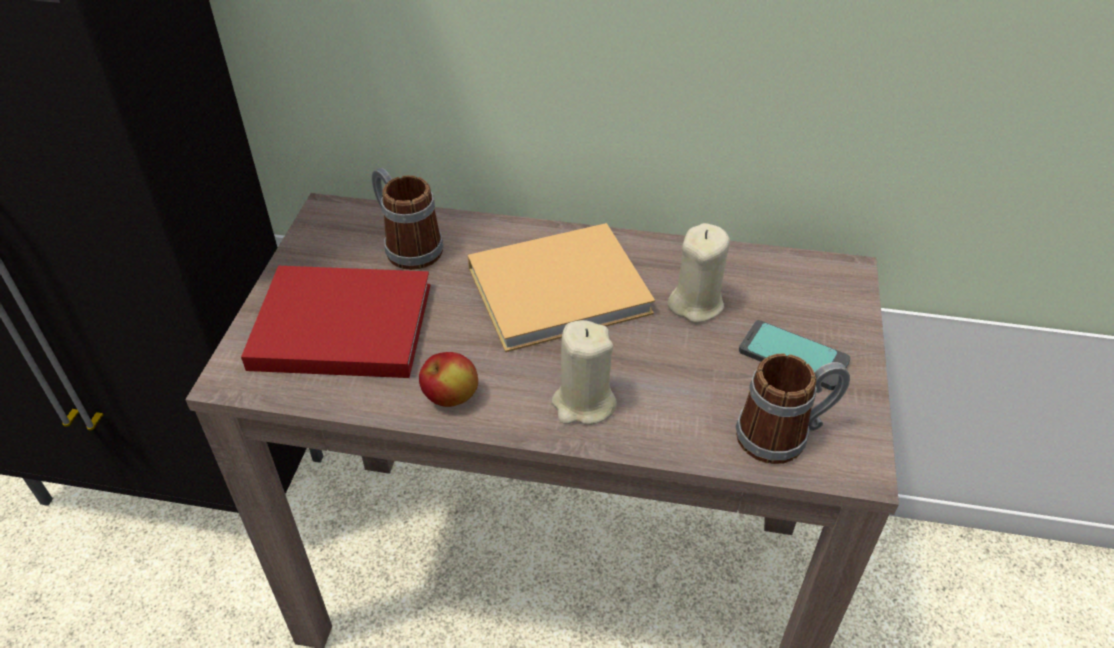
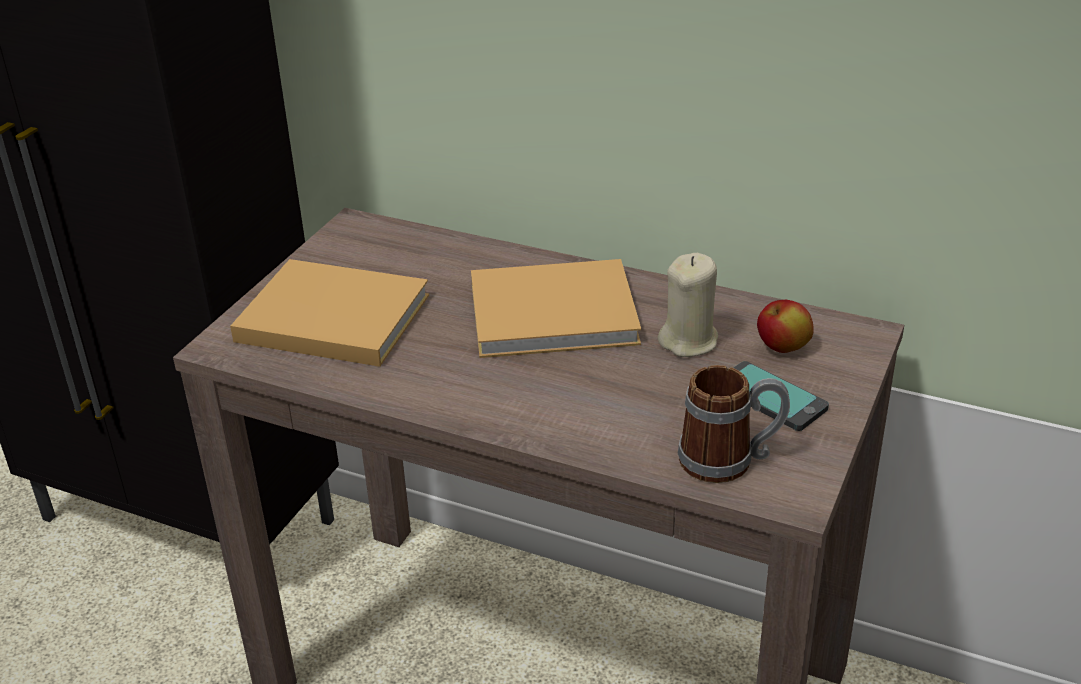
camera: 15 degrees right, 10 degrees down
red book [241,266,430,378] -> beige book [230,259,429,367]
mug [372,168,444,270] -> none
apple [419,352,478,407] -> apple moved to [757,300,814,353]
beige candle [552,320,617,425] -> none

